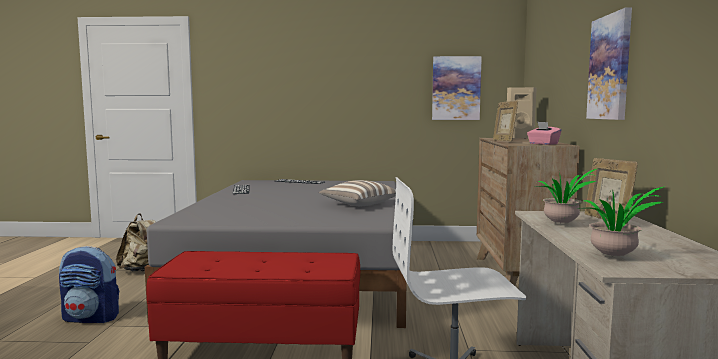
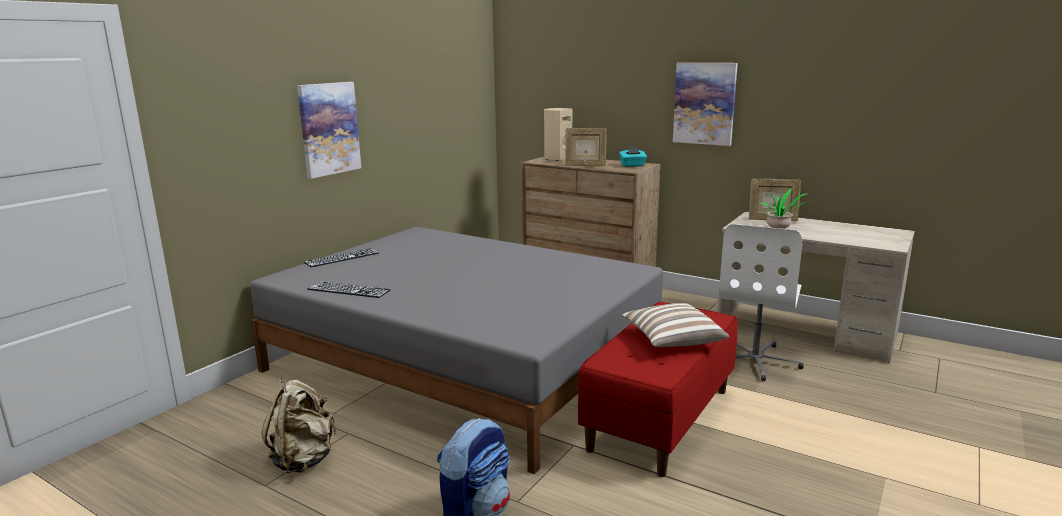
camera: 60 degrees left, 10 degrees up
pillow [319,180,396,206] -> pillow moved to [622,303,729,347]
picture [432,56,482,120] -> picture moved to [297,82,361,179]
pink tissue box [527,122,562,145] -> turquoise tissue box [619,147,647,167]
potted plant [578,186,665,256] -> none

